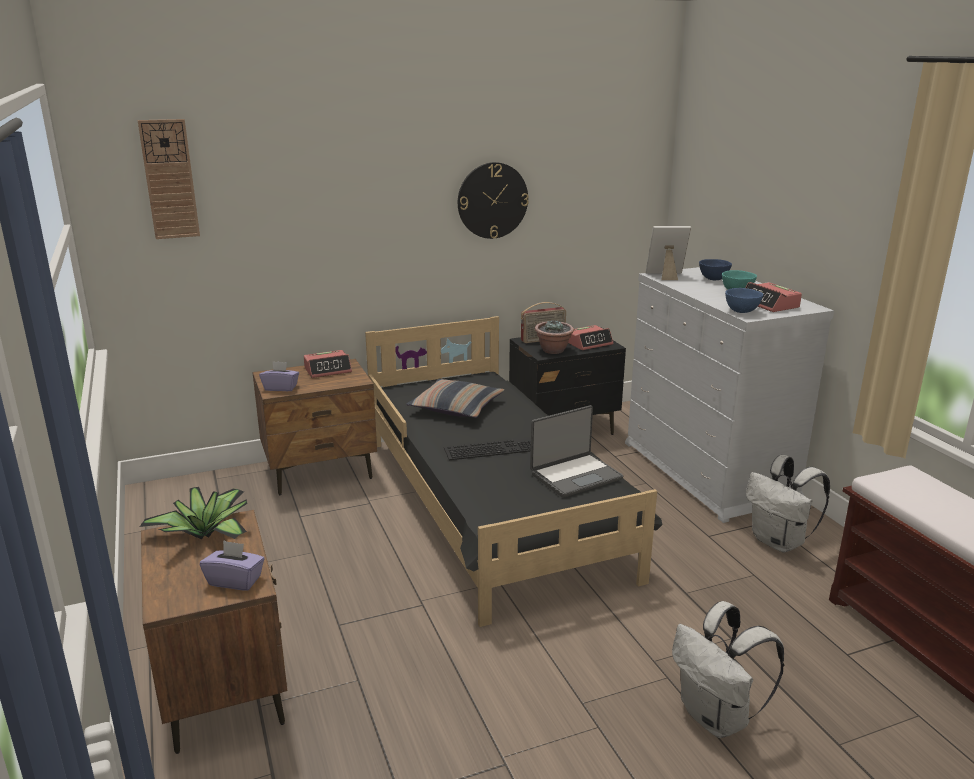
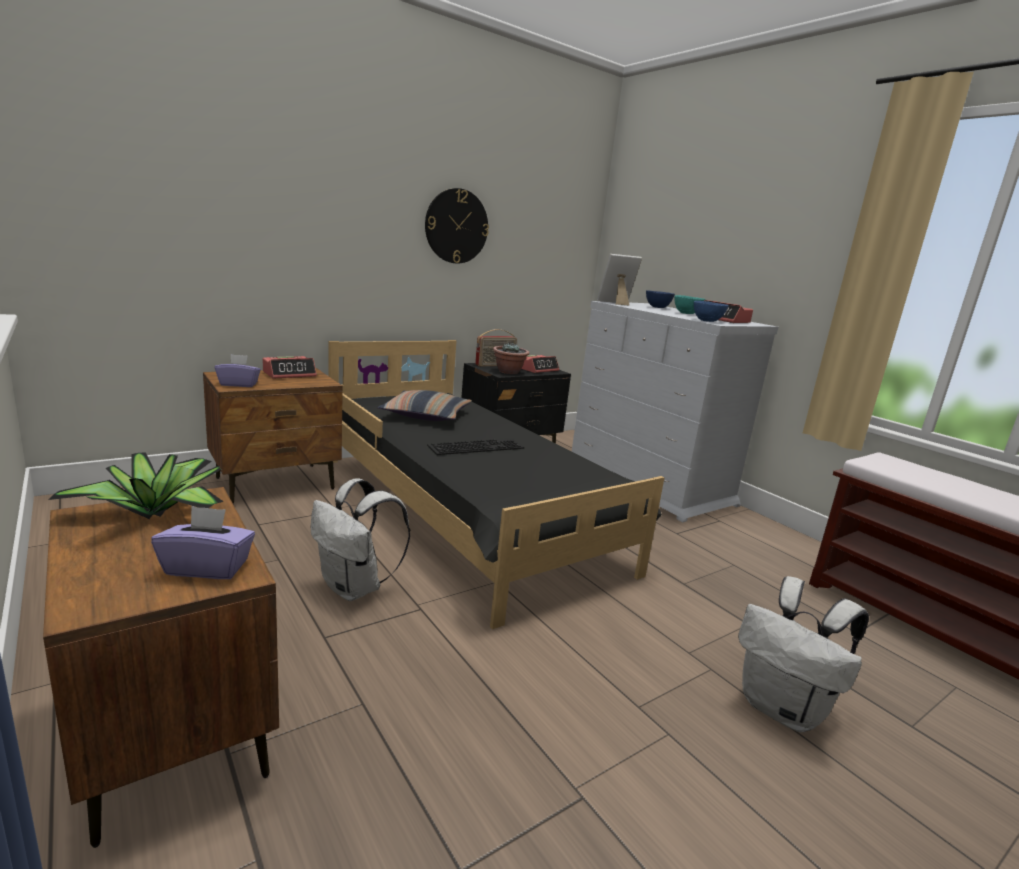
camera: 15 degrees left, 5 degrees down
wall clock [138,119,200,239] -> none
laptop [530,405,623,498] -> none
white backpack [746,455,830,552] -> white backpack moved to [311,478,410,601]

